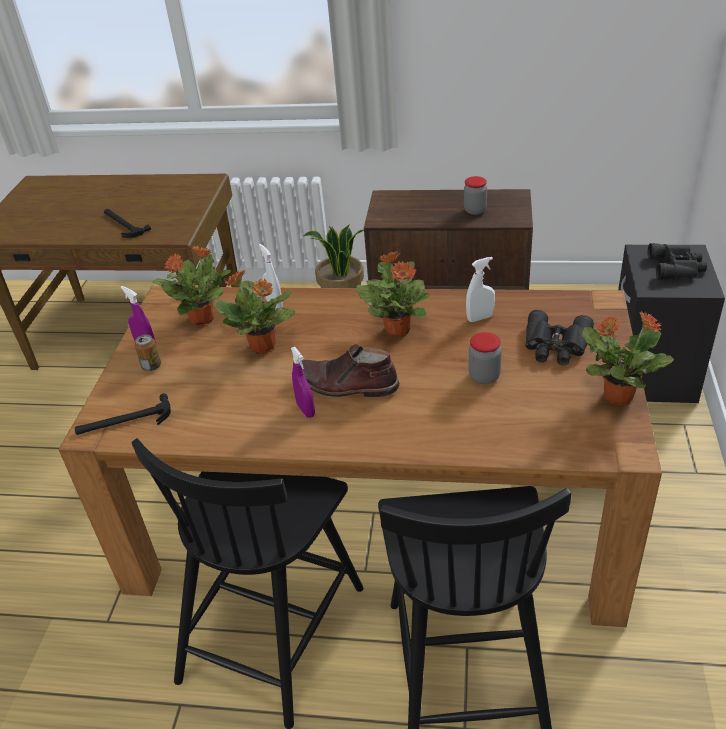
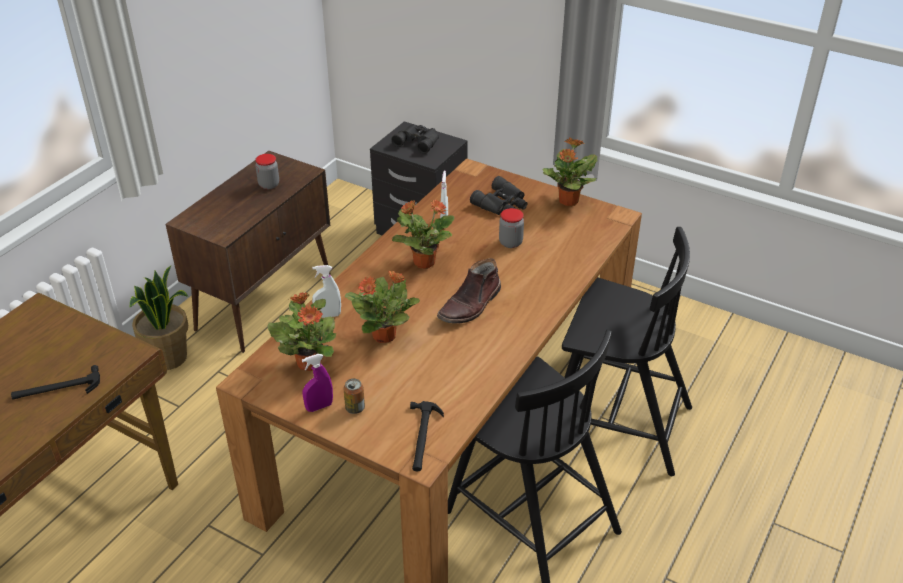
camera: 70 degrees left, 0 degrees up
purple spray bottle [291,347,315,418] -> none

